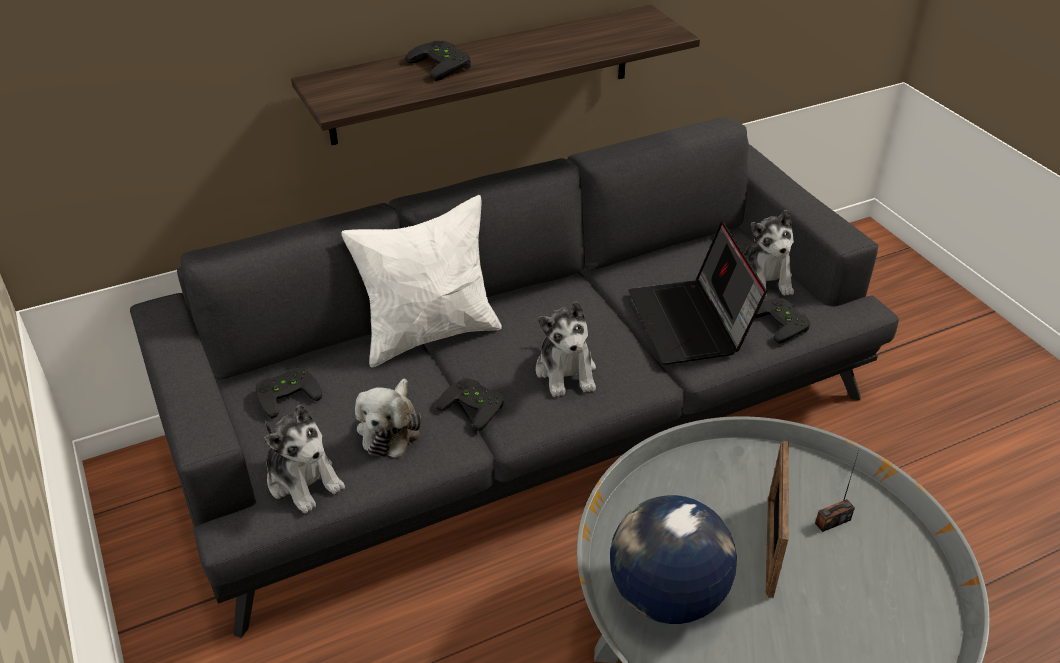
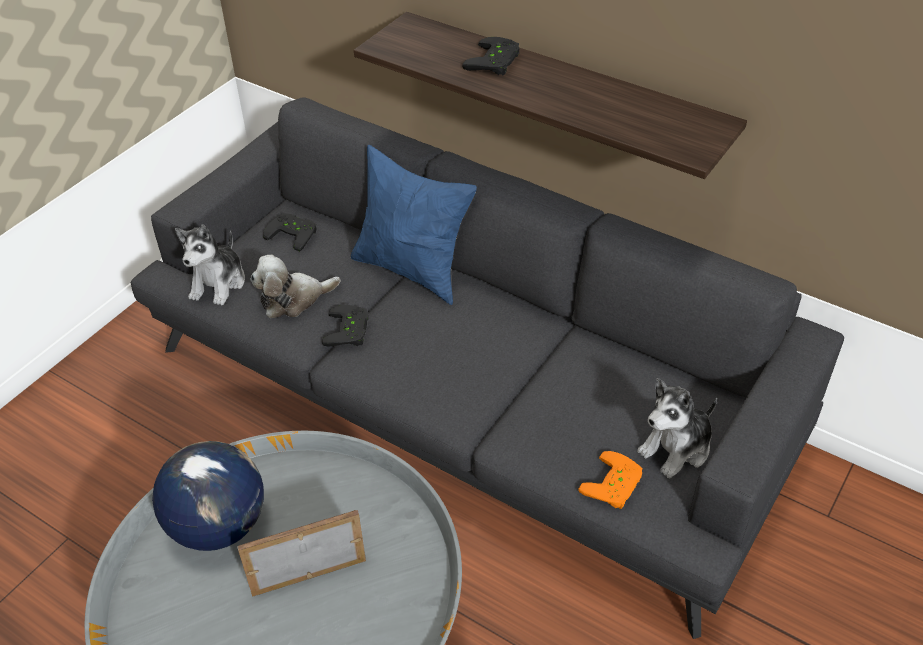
camera: 60 degrees right, 5 degrees up
white pillow [341,195,502,368] -> blue pillow [351,144,477,305]
plush toy [536,301,596,397] -> none
laptop [628,221,767,364] -> none
black game controller [755,298,811,344] -> orange game controller [578,451,642,509]
radio [815,451,859,532] -> none

